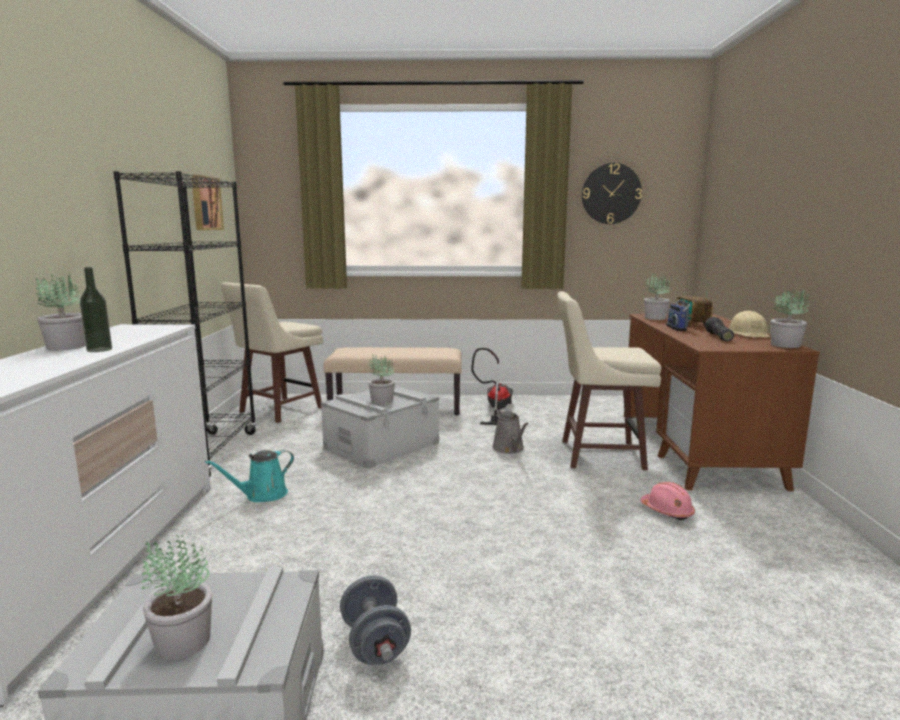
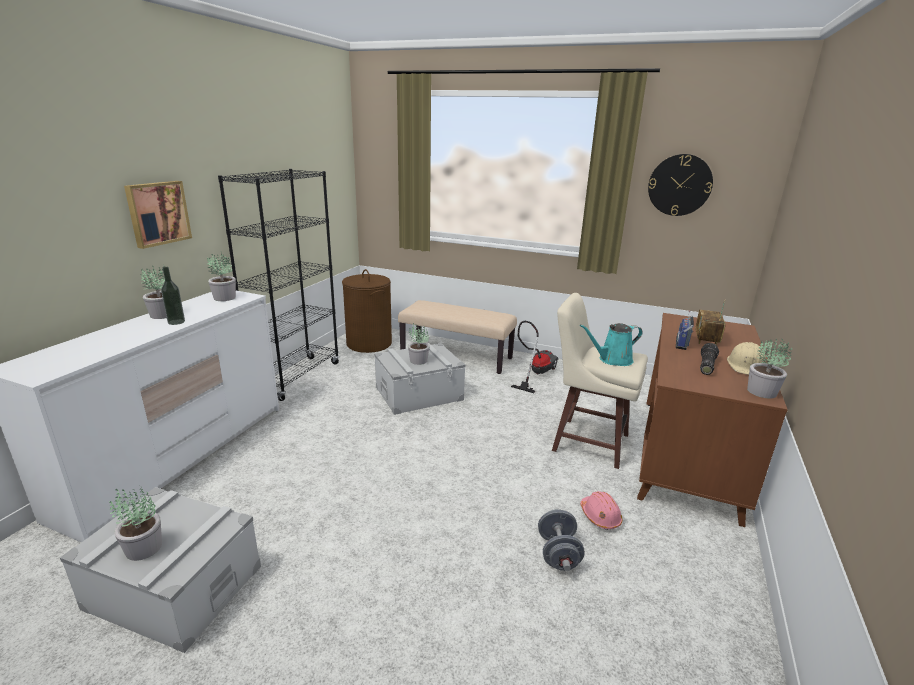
camera: 20 degrees right, 10 degrees up
picture [191,175,224,230] -> picture moved to [124,181,192,249]
turquoise watering can [205,450,294,502] -> turquoise watering can moved to [580,323,643,366]
beige stool [221,282,323,423] -> brown laundry basket [342,269,392,353]
grey dumbbell [340,575,411,665] -> grey dumbbell moved to [538,509,585,571]
grey watering can [492,410,528,454] -> none
potted plant [644,273,670,320] -> potted plant moved to [207,252,236,301]

